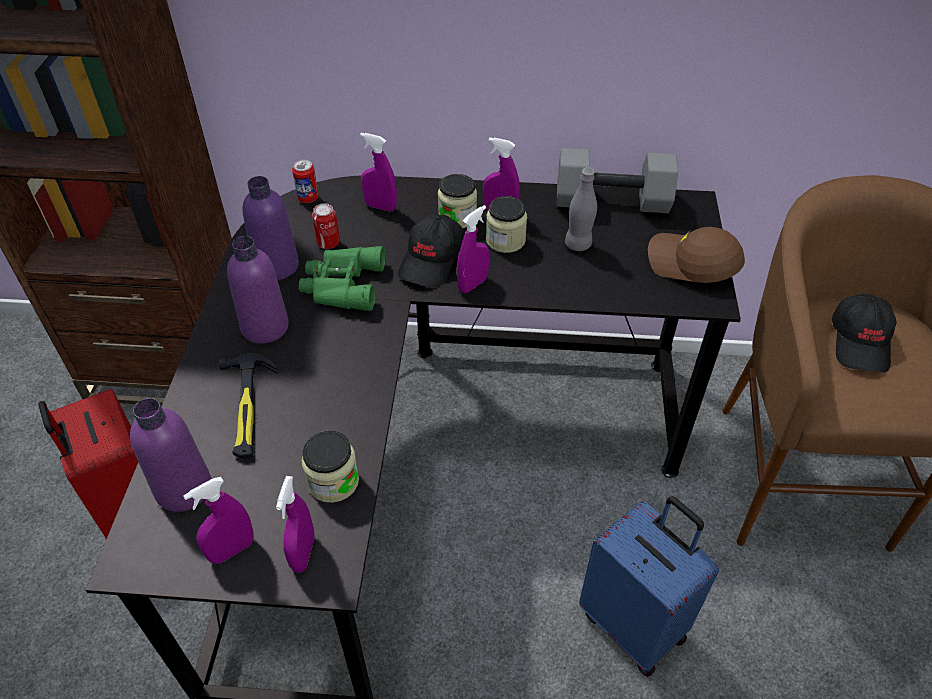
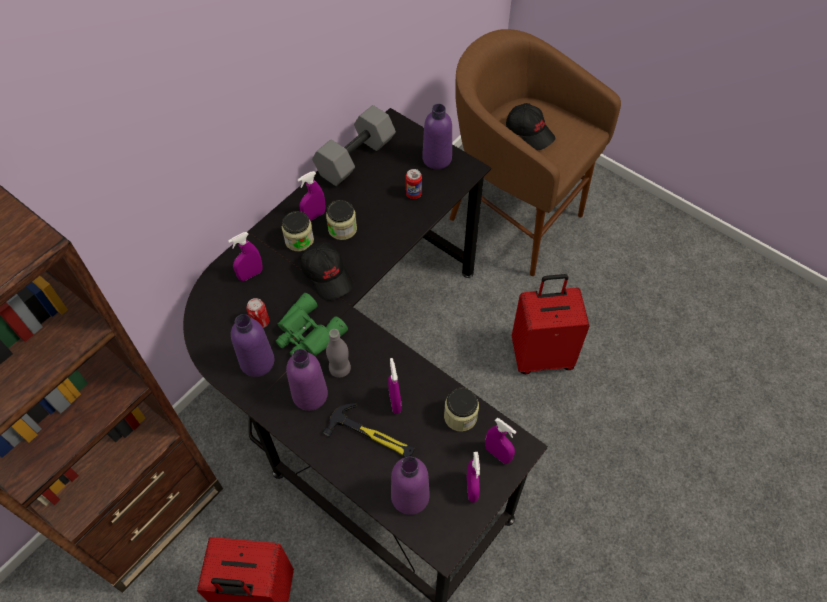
camera: 55 degrees left, 10 degrees up
can [292,160,319,203] -> can moved to [406,169,422,199]
purple spray bottle [457,205,489,293] -> purple spray bottle moved to [388,358,402,414]
grey bottle [565,167,597,251] -> grey bottle moved to [326,329,351,378]
blue suitcase [579,496,719,677] -> red suitcase [512,274,589,374]
brown cap [648,227,745,283] -> purple bottle [422,104,452,169]

